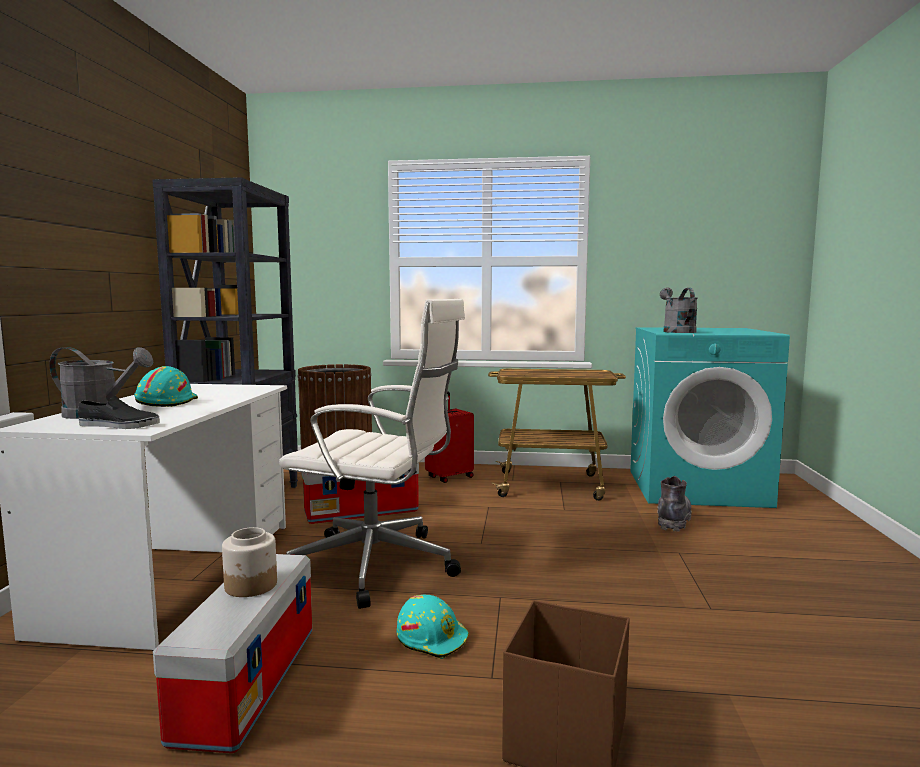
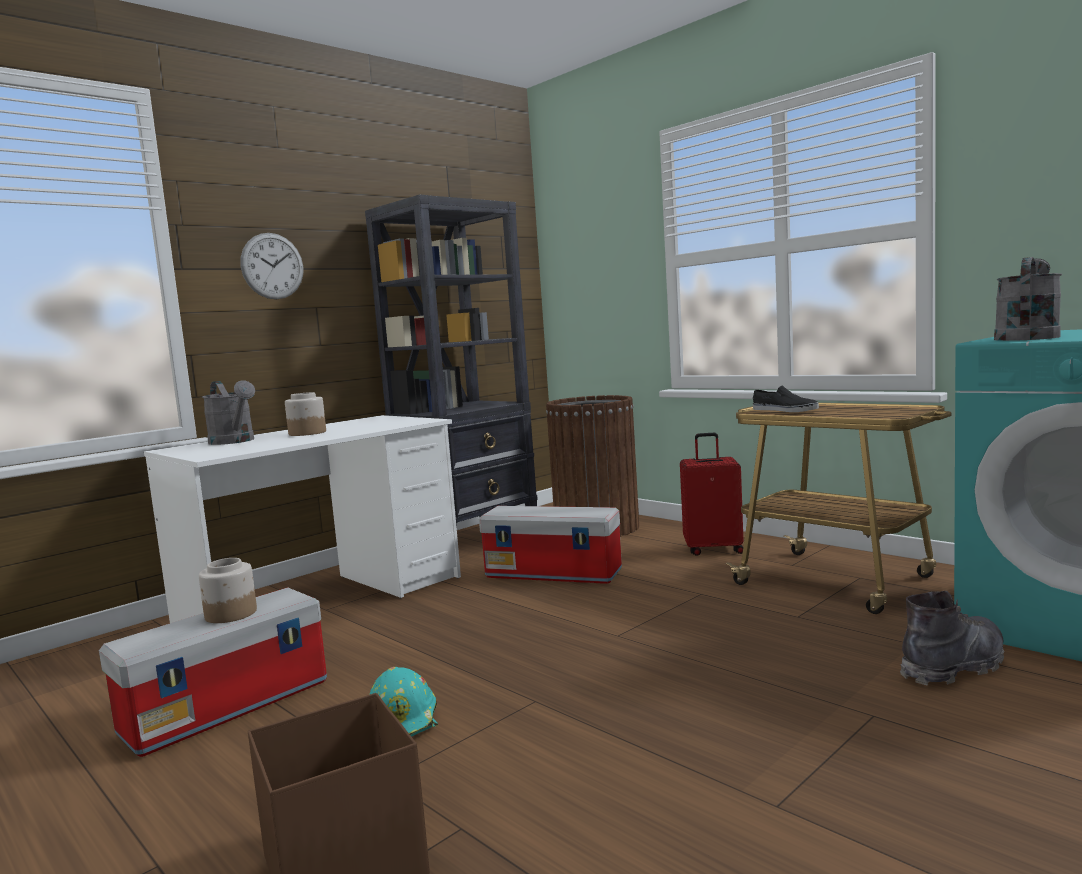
camera: 40 degrees right, 0 degrees up
black shoe [78,396,160,429] -> black shoe moved to [753,385,819,412]
turquoise hard hat [134,366,198,407] -> jar [285,392,326,436]
white office chair [279,299,465,609] -> none
none -> wall clock [240,233,303,300]

